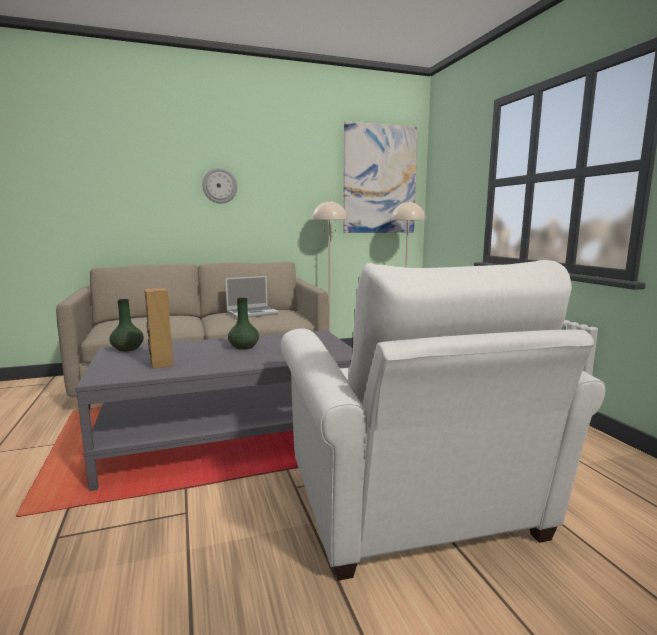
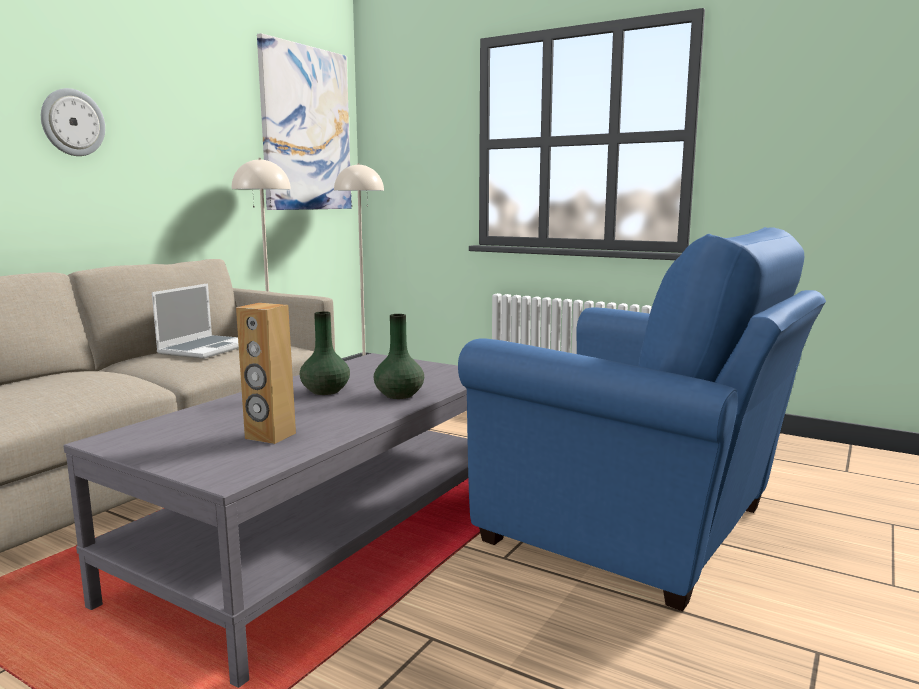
camera: 40 degrees left, 0 degrees up
green vase [109,299,144,352] -> green vase moved to [374,314,424,399]
white armchair [281,260,606,581] -> blue armchair [458,227,826,611]

